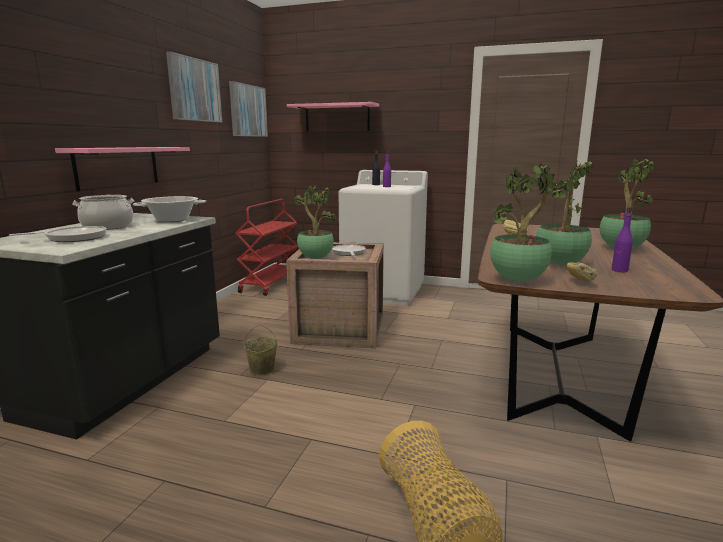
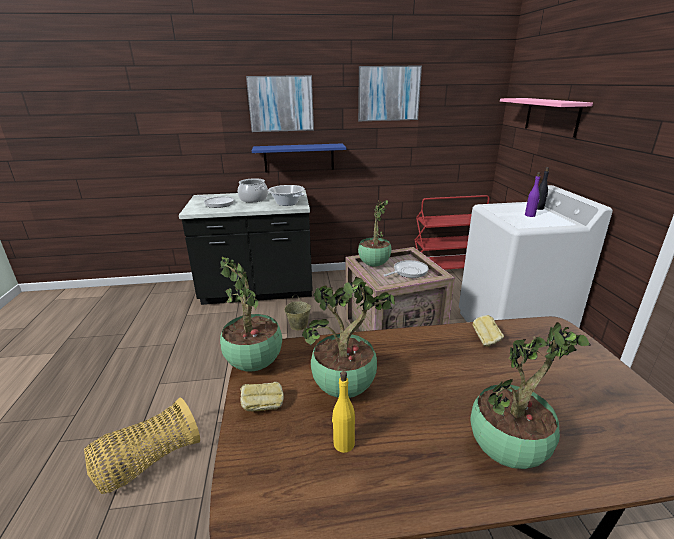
camera: 65 degrees right, 10 degrees up
pink shelf [55,147,190,191] -> blue shelf [252,143,346,172]
picture [229,81,268,137] -> picture moved to [246,75,314,132]
purple bottle [612,207,633,272] -> yellow bottle [332,371,355,453]

